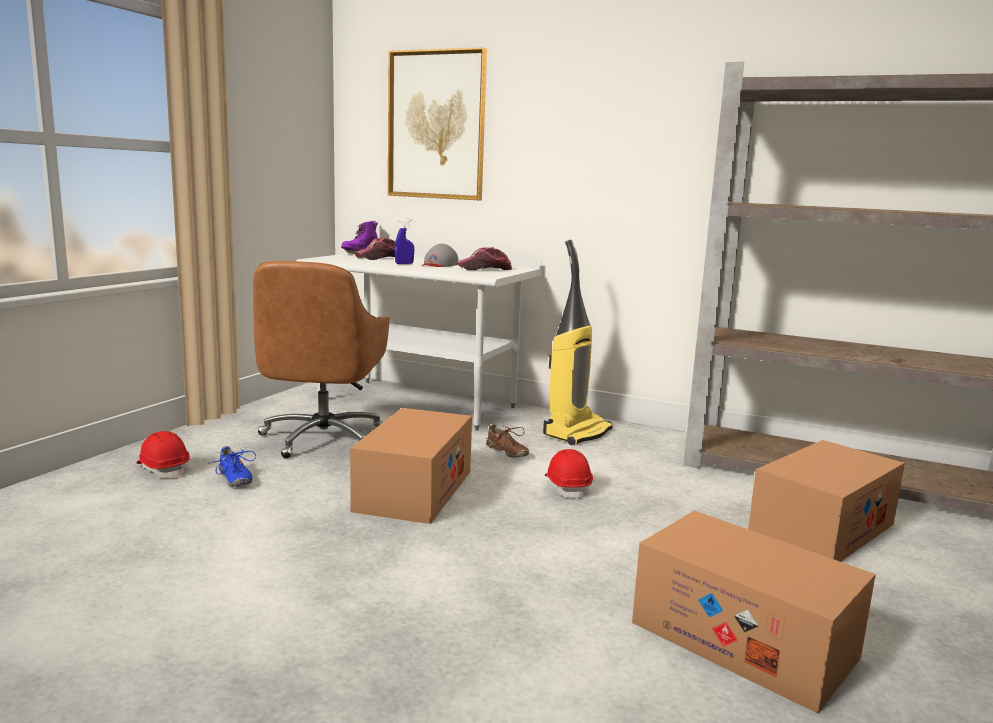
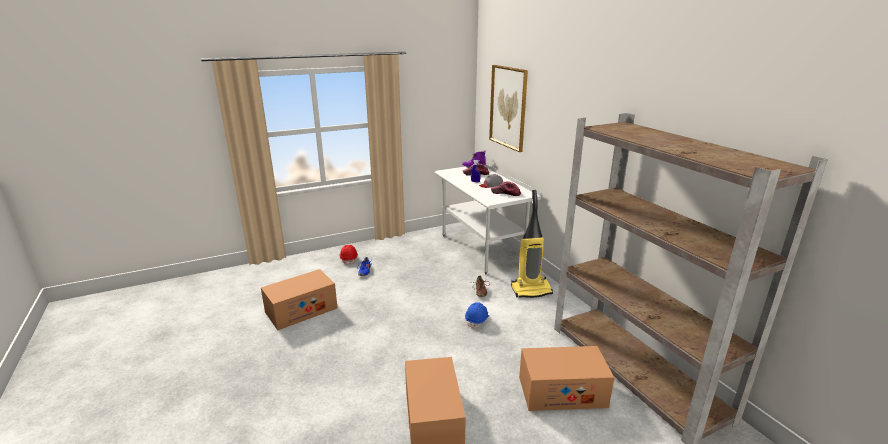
camera: 40 degrees right, 10 degrees up
brown office chair [253,261,390,458] -> none
cardboard box [350,408,472,524] -> cardboard box moved to [261,269,338,330]
red hard hat [545,449,593,500] -> blue hard hat [465,302,489,329]

